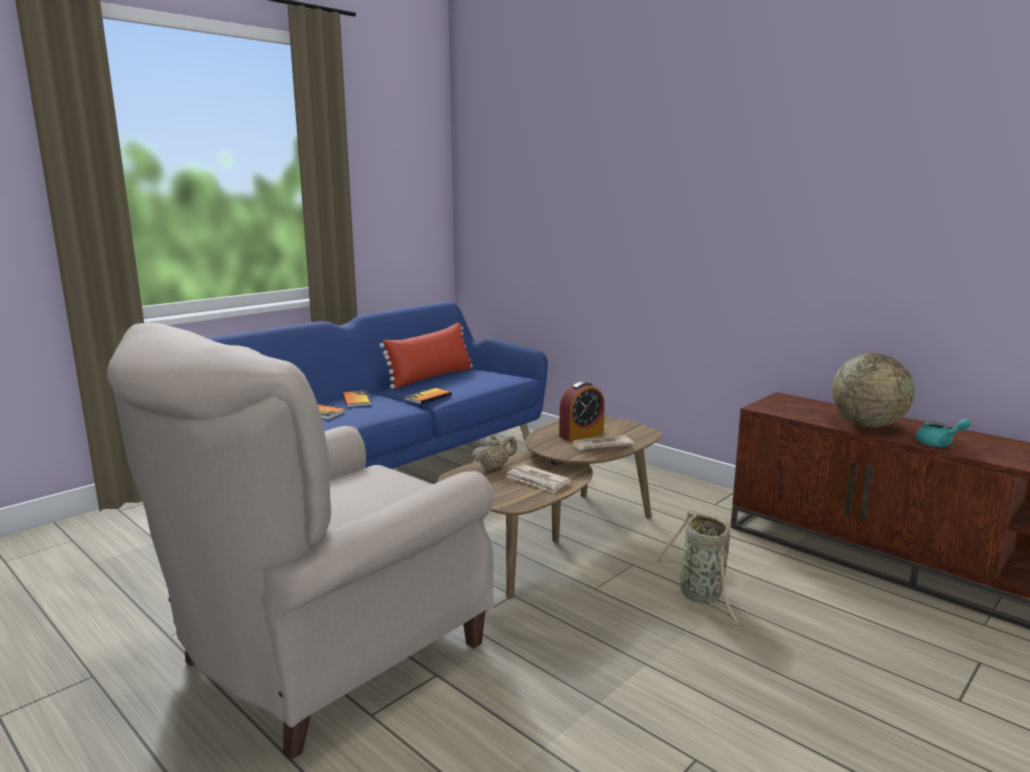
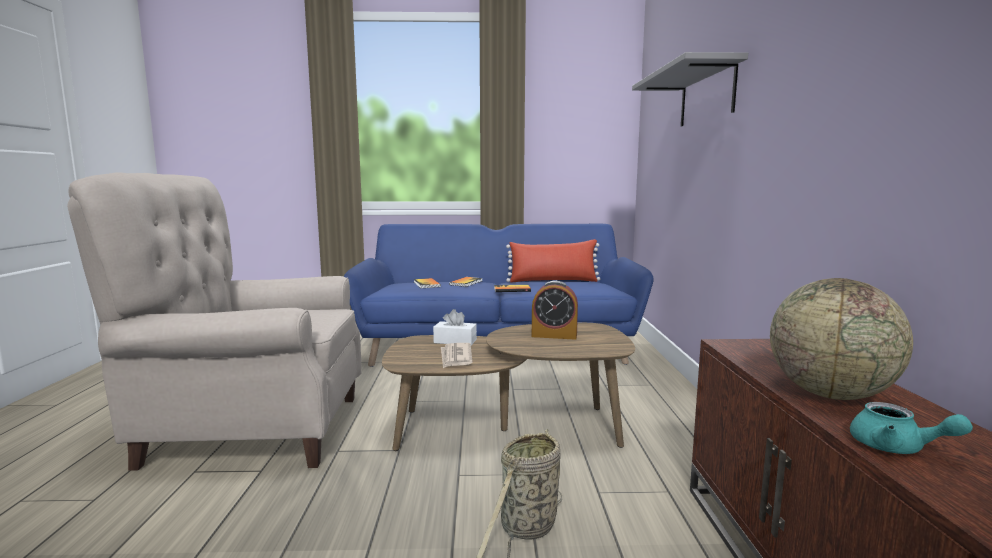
camera: 45 degrees right, 5 degrees down
beige teapot [472,434,517,470] -> white tissue box [433,309,477,345]
newspaper [572,435,634,450] -> none
none -> grey shelf [632,52,748,126]

